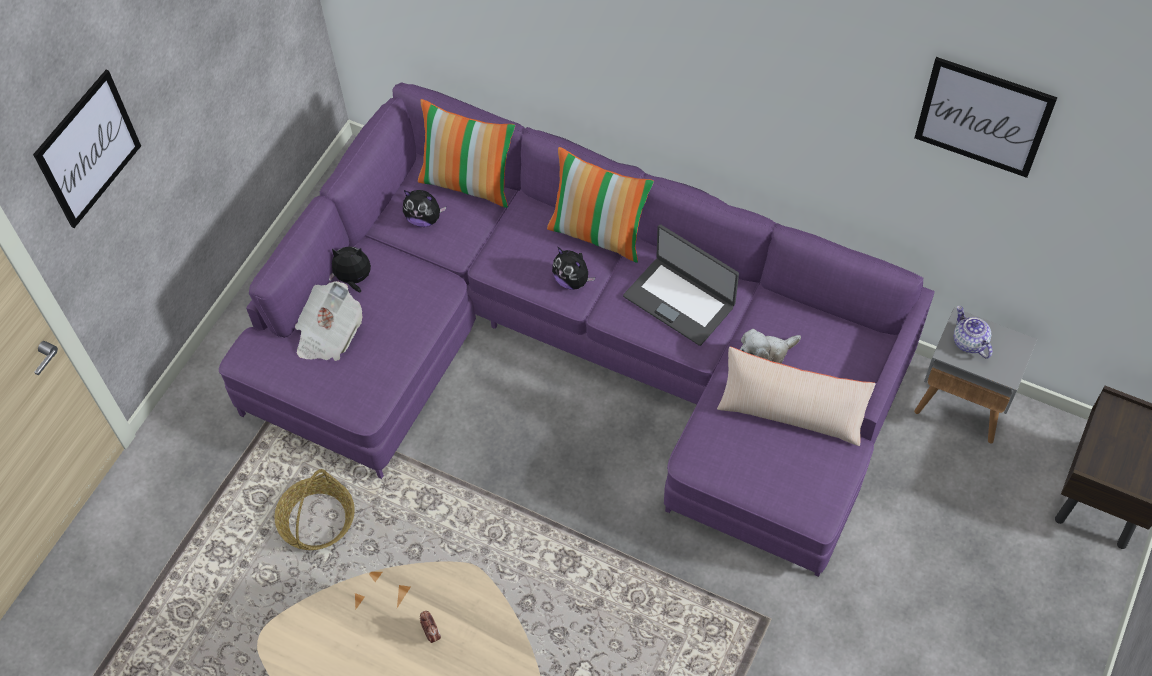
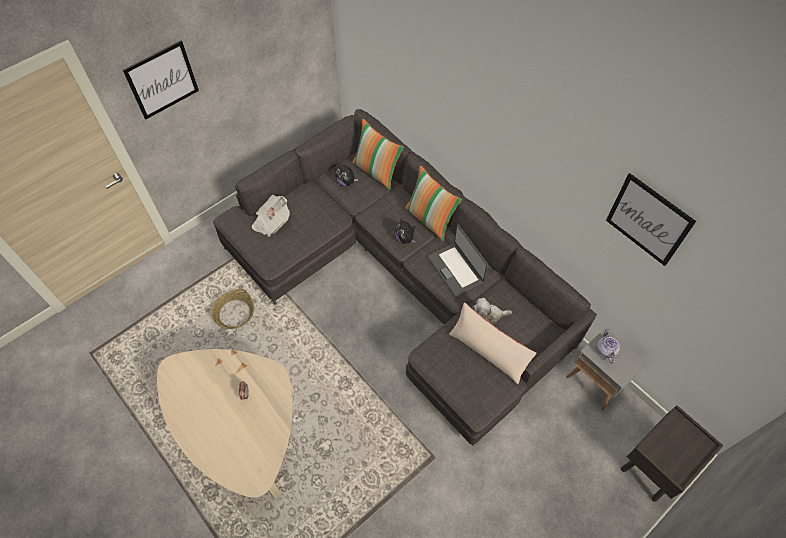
camera: 20 degrees right, 0 degrees up
purple sofa [219,82,935,577] -> grey sofa [213,109,597,446]
plush toy [329,246,371,292] -> none

